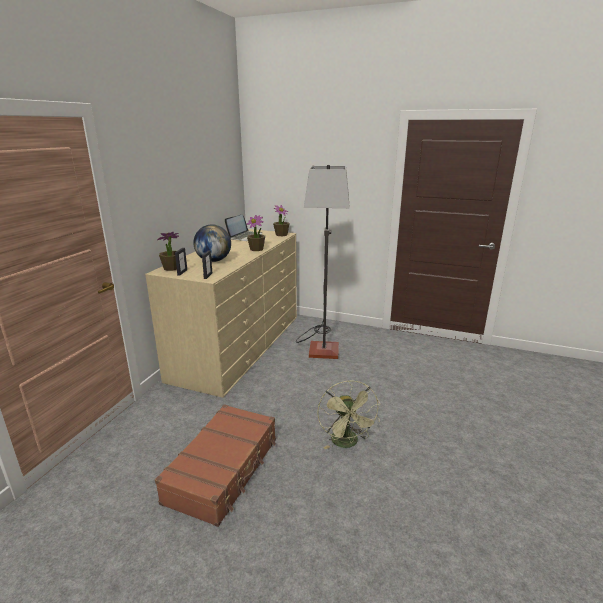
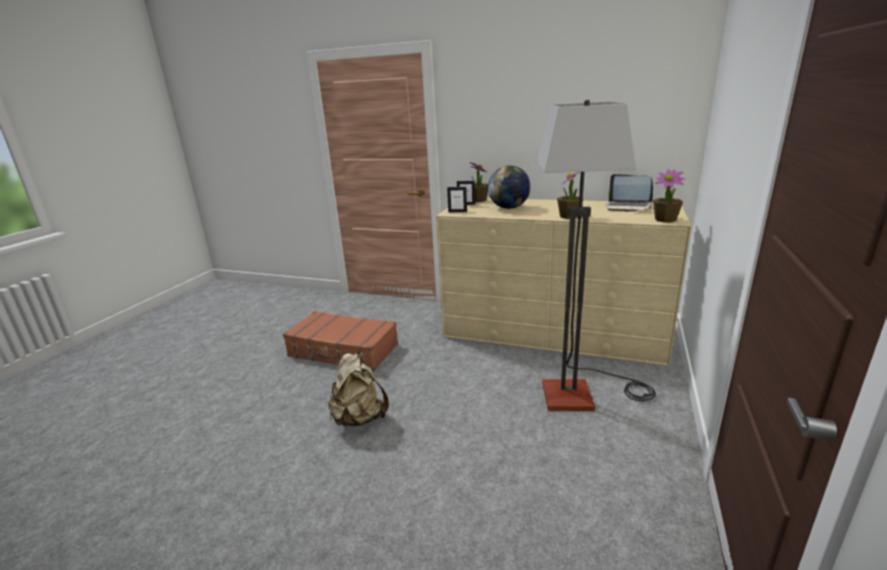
camera: 90 degrees right, 0 degrees up
green fan [317,380,380,449] -> beige backpack [328,352,389,426]

